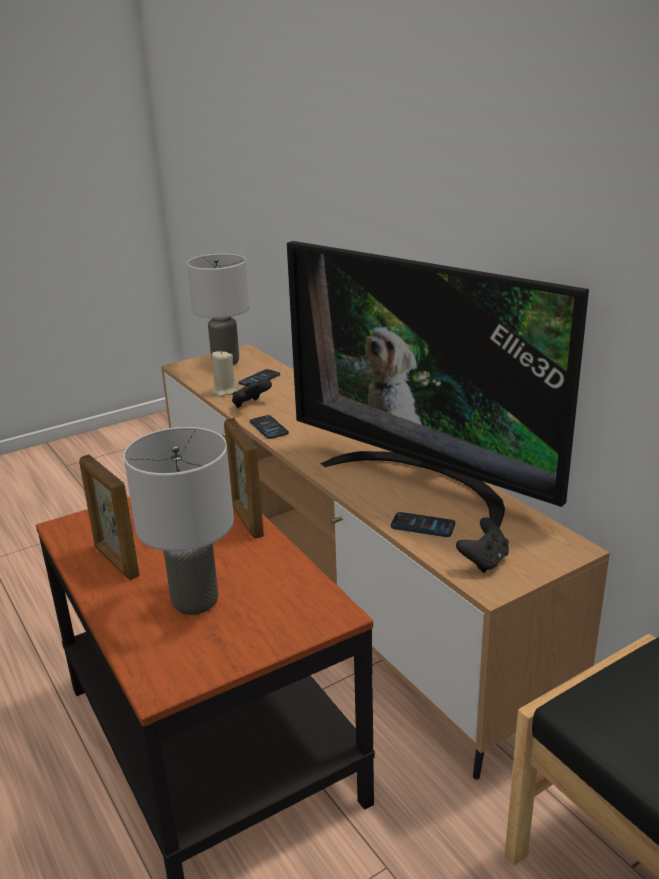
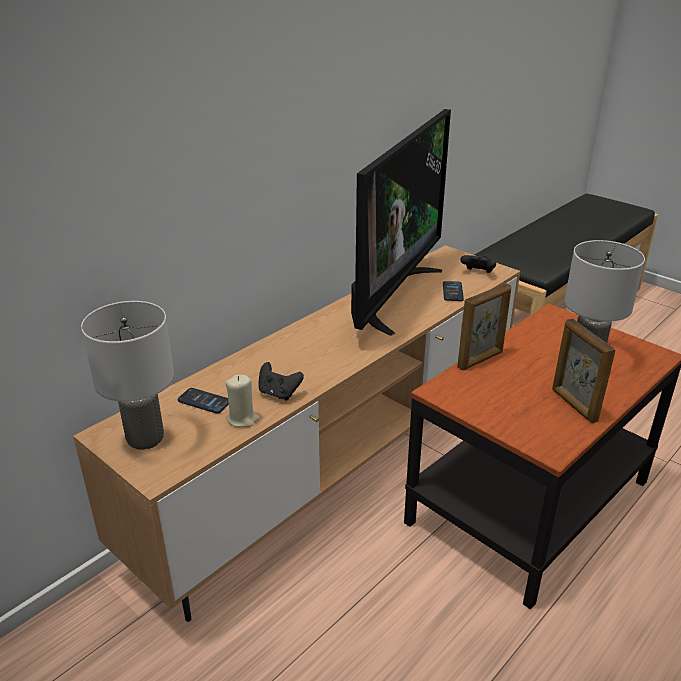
camera: 105 degrees left, 5 degrees up
picture frame [79,455,140,580] -> picture frame turned 120 degrees clockwise [552,319,616,423]
phone [250,415,289,439] -> none

